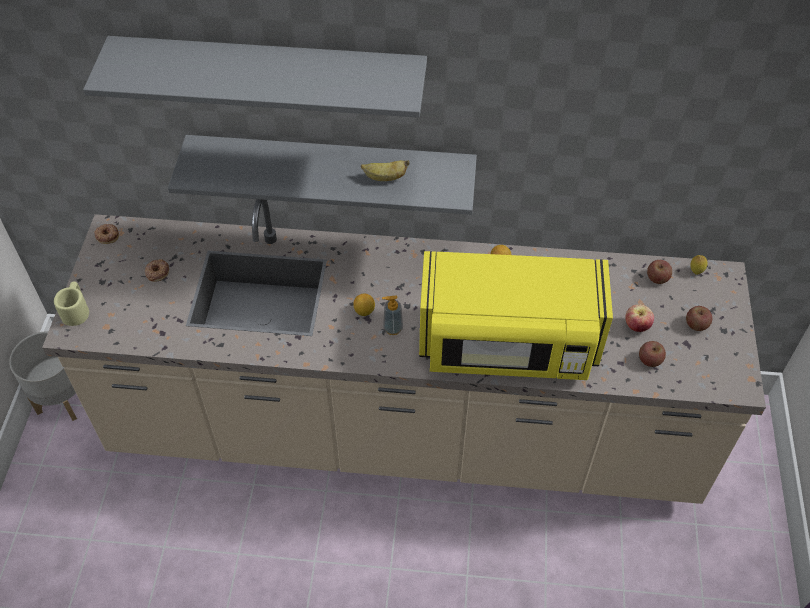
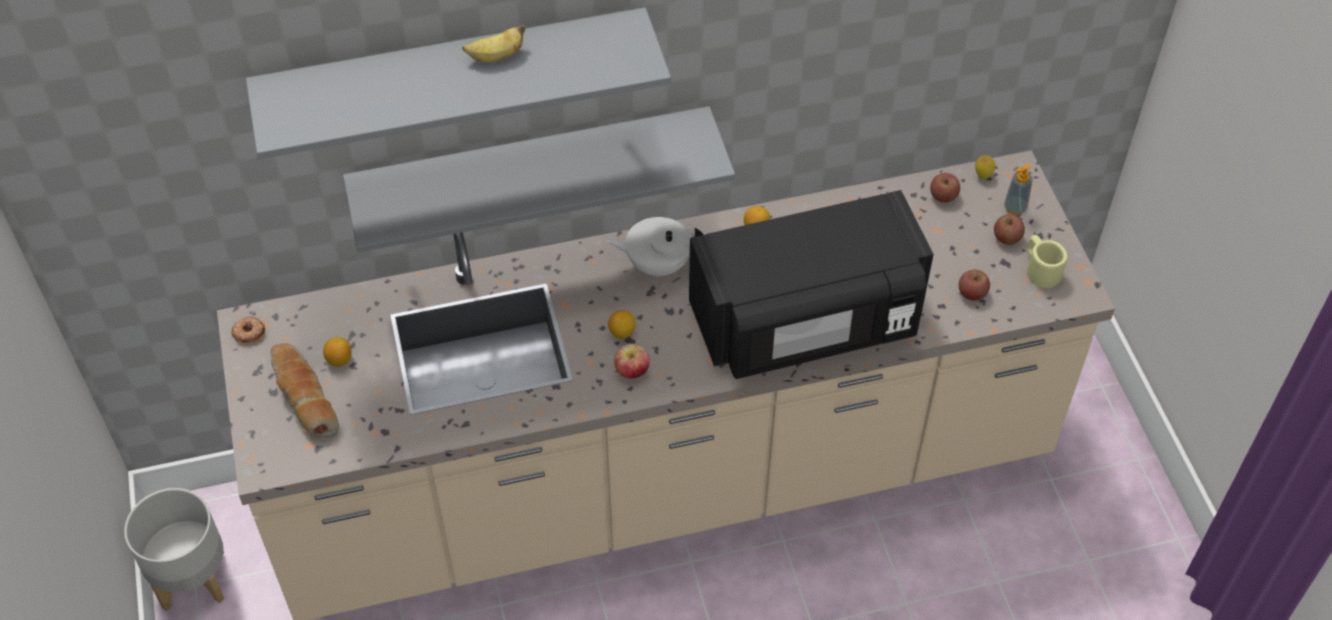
camera: 20 degrees left, 0 degrees up
beige mug [54,281,89,326] -> beige mug moved to [1027,235,1068,288]
donut [145,259,169,282] -> lemon [323,337,351,366]
banana [361,160,410,181] -> banana moved to [462,25,525,62]
soap dispenser [382,295,403,335] -> soap dispenser moved to [1004,164,1033,215]
yellow microwave [419,251,613,380] -> black microwave [689,190,933,379]
apple [625,305,654,332] -> apple moved to [614,344,650,379]
none -> bread [270,343,339,437]
none -> white teapot [606,217,704,277]

